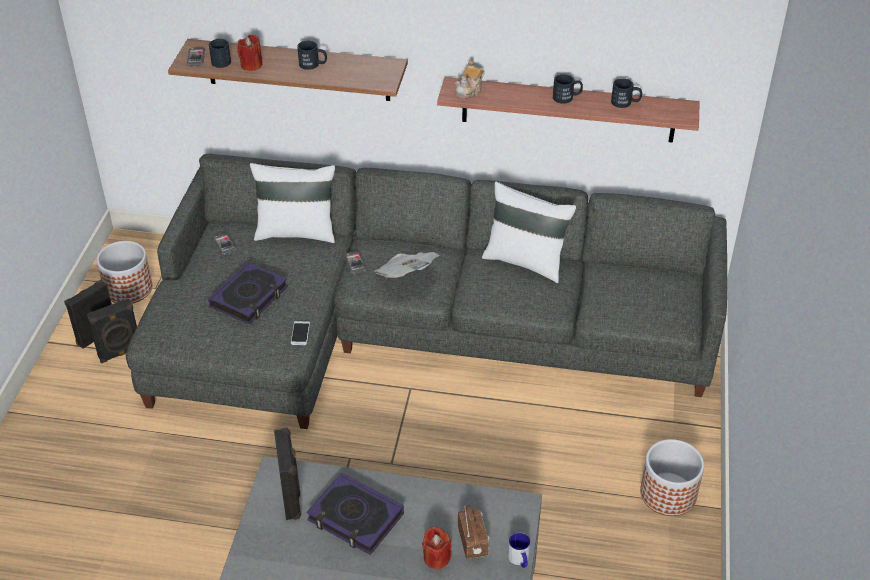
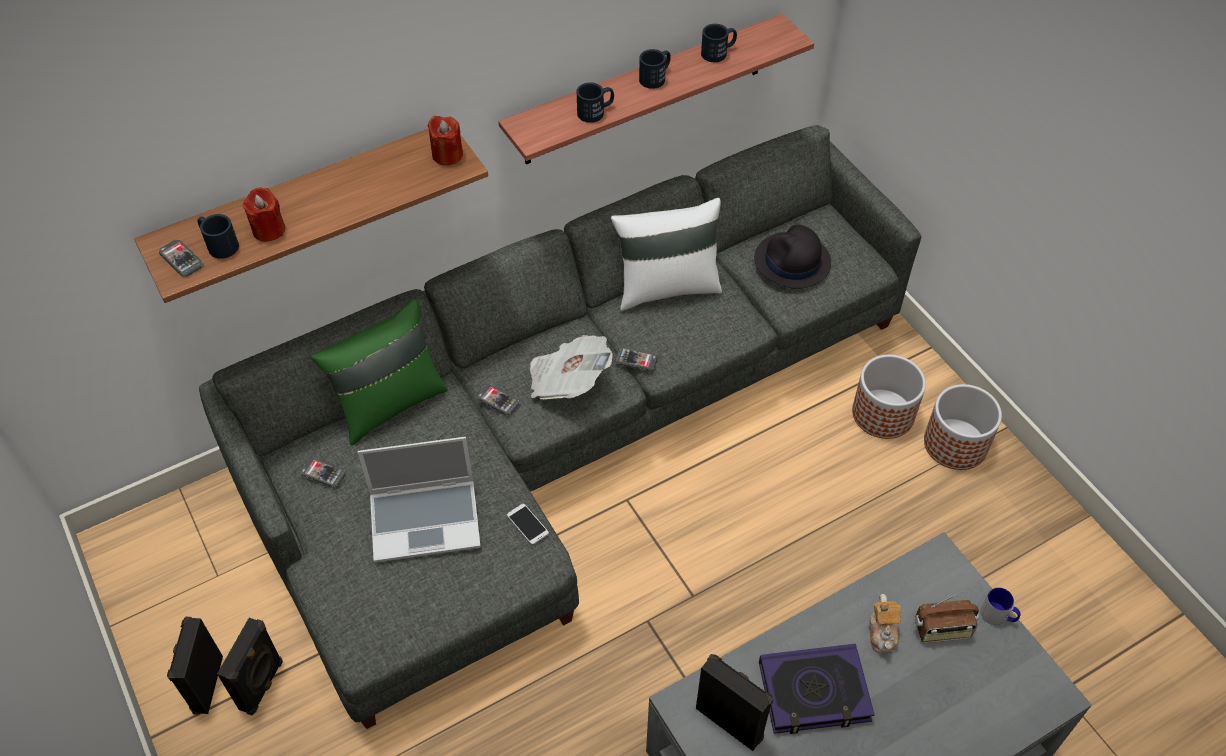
camera: 40 degrees left, 10 degrees up
planter [96,241,153,304] -> planter moved to [852,354,926,439]
book [208,262,288,324] -> laptop [358,437,481,563]
white pillow [250,163,335,243] -> green pillow [310,299,448,445]
black mug [297,41,327,70] -> black mug moved to [576,82,614,123]
red candle [422,526,451,569] -> red candle moved to [427,116,463,166]
teapot [455,60,484,99] -> teapot moved to [869,594,901,654]
radio [458,505,489,559] -> radio turned 135 degrees clockwise [915,591,979,643]
none -> phone [615,347,657,371]
none -> black hat [754,225,831,289]

